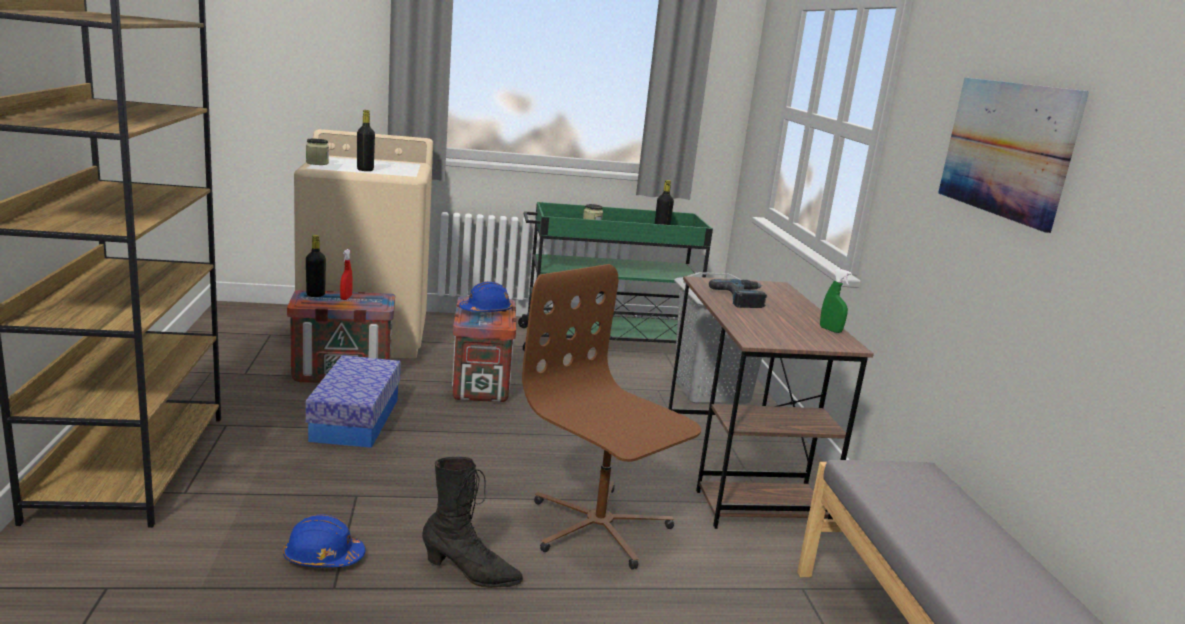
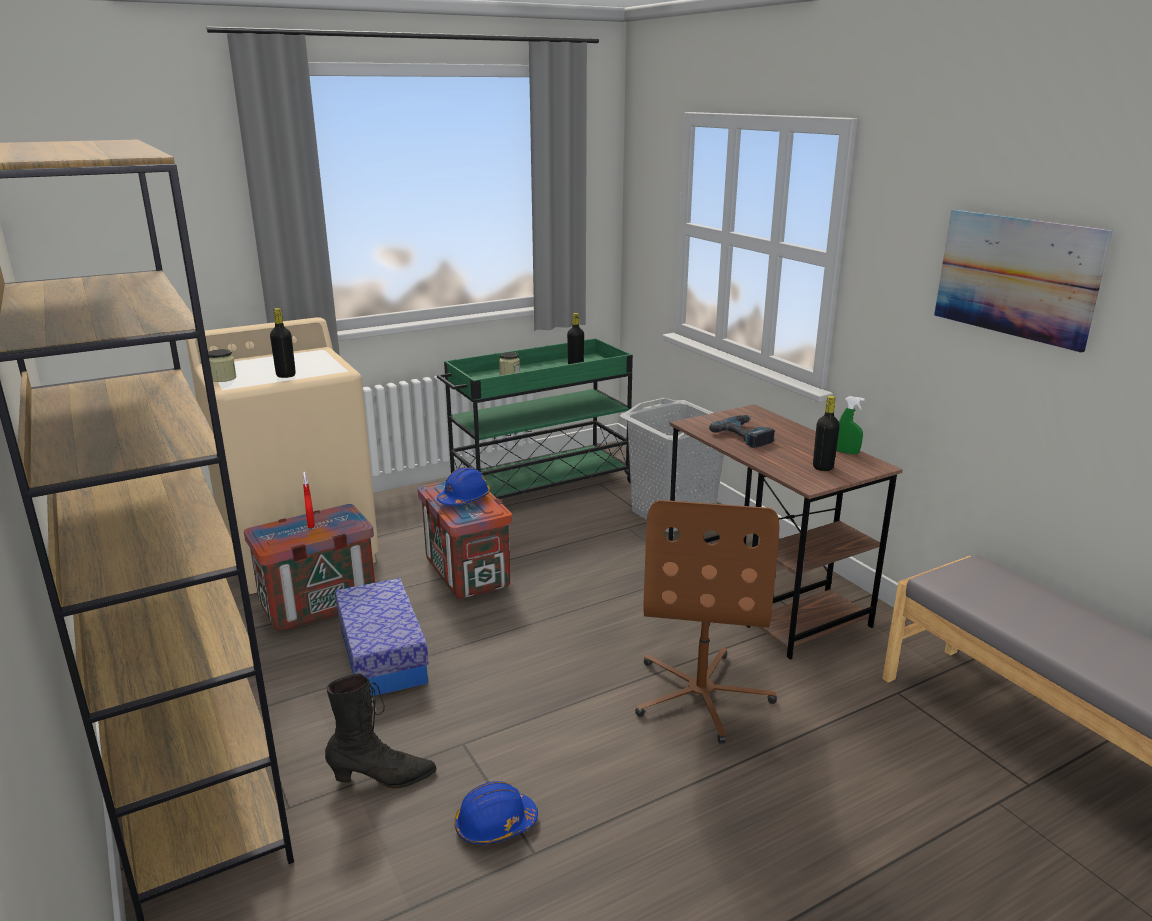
camera: 20 degrees left, 5 degrees up
black bottle [306,235,326,297] -> black bottle moved to [813,396,840,471]
black boot [422,457,523,588] -> black boot moved to [325,673,437,789]
brown office chair [522,264,701,569] -> brown office chair turned 105 degrees counterclockwise [635,500,780,744]

